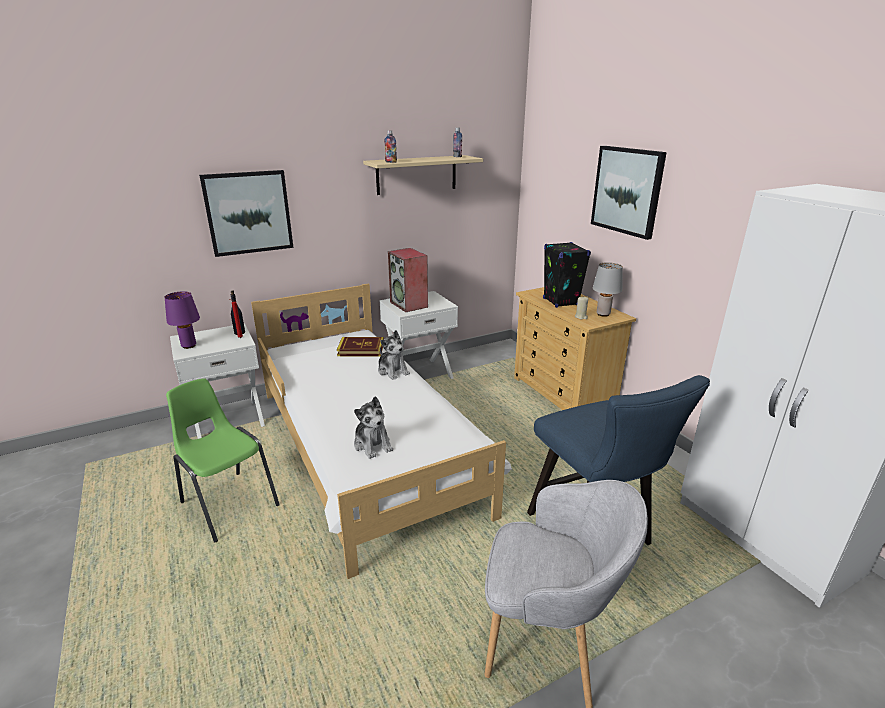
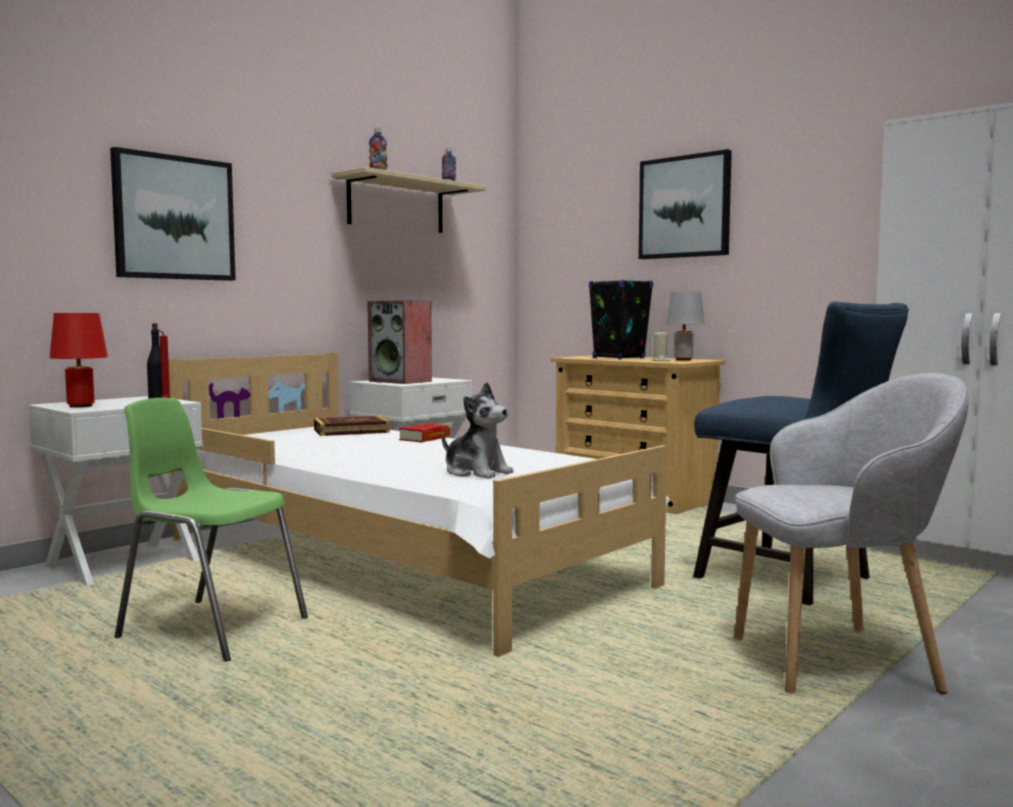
camera: 20 degrees left, 20 degrees down
purple table lamp [164,291,200,349] -> red table lamp [50,313,108,408]
plush toy [378,330,410,380] -> book [399,423,450,442]

